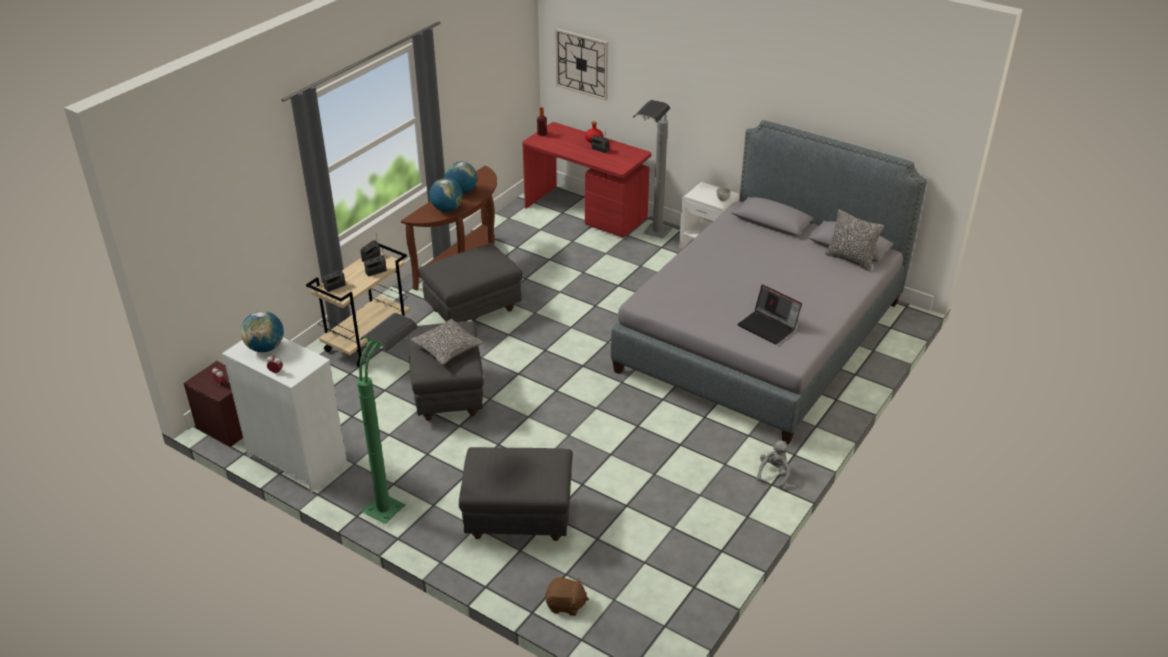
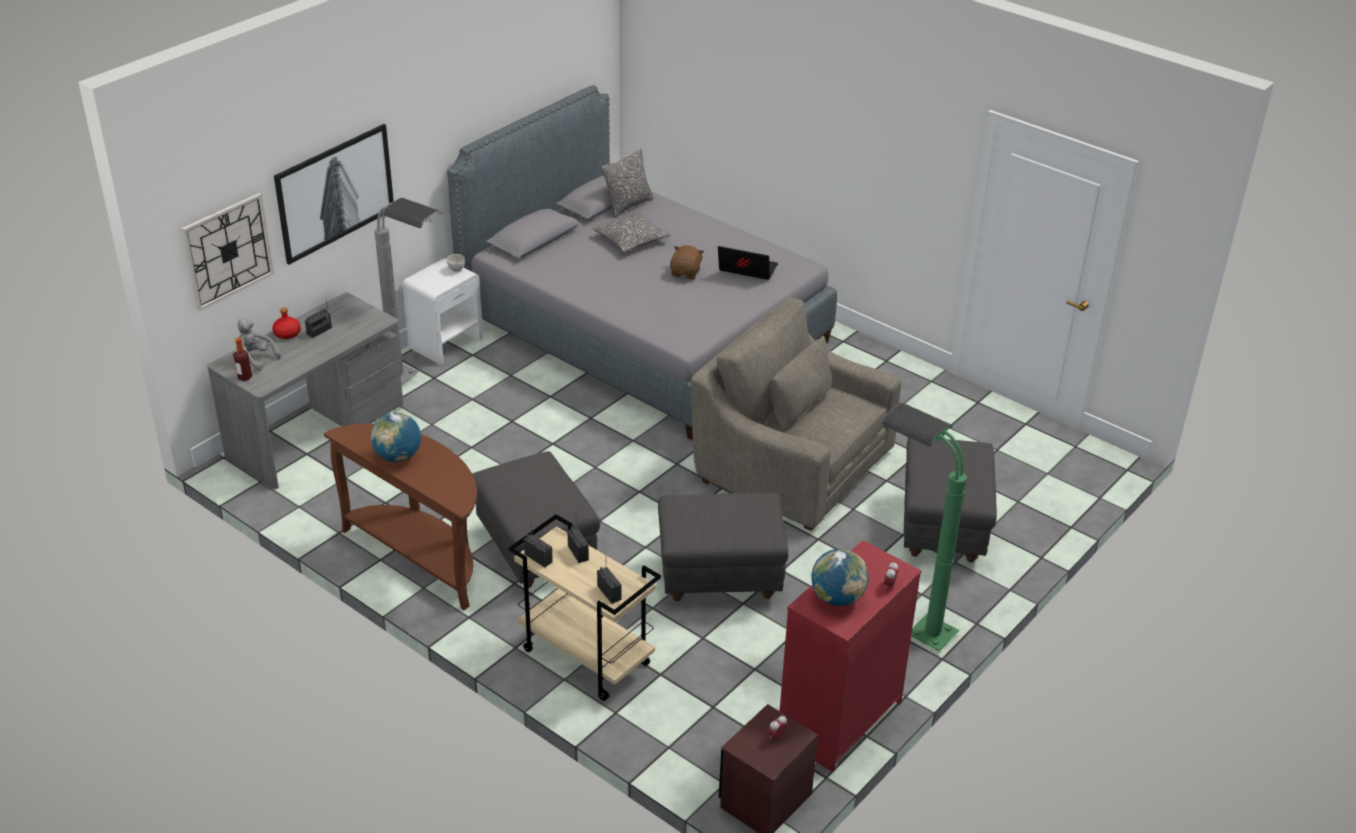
camera: 85 degrees left, 0 degrees up
white dresser [222,337,347,492] -> red dresser [780,540,922,772]
pillow [411,319,484,365] -> pillow moved to [593,212,671,252]
globe [429,178,463,212] -> none
red desk [522,122,651,238] -> grey desk [207,292,404,489]
brown plush toy [545,577,589,616] -> brown plush toy moved to [670,245,704,279]
laptop [737,285,802,345] -> laptop turned 120 degrees counterclockwise [718,246,778,280]
grey plush toy [756,441,790,490] -> grey plush toy moved to [232,318,281,371]
none -> picture [274,124,394,265]
none -> grey armchair [691,298,901,531]

